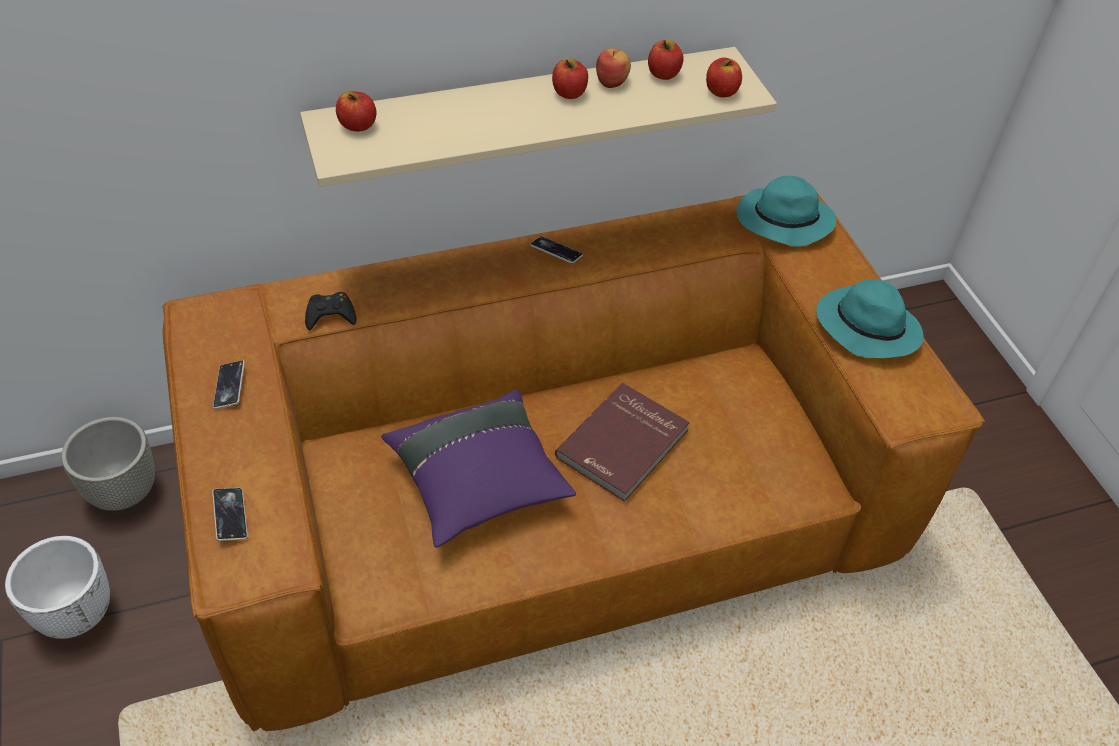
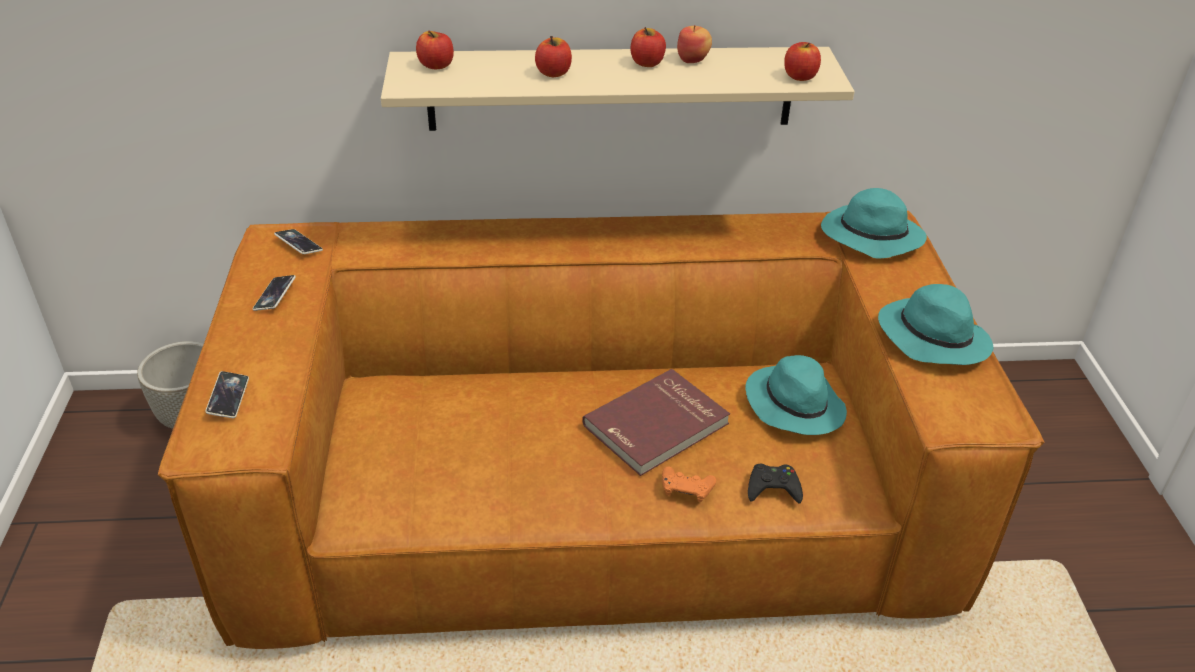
camera: 15 degrees right, 10 degrees down
white planter [5,536,110,639] -> none
black game controller [305,292,356,330] -> black game controller moved to [748,464,803,503]
purple pillow [381,389,576,548] -> none
phone [530,236,583,263] -> phone moved to [274,229,323,254]
apple [648,40,684,80] -> apple moved to [535,36,572,77]
none -> orange game controller [662,467,716,502]
none -> turquoise hat [745,355,847,435]

